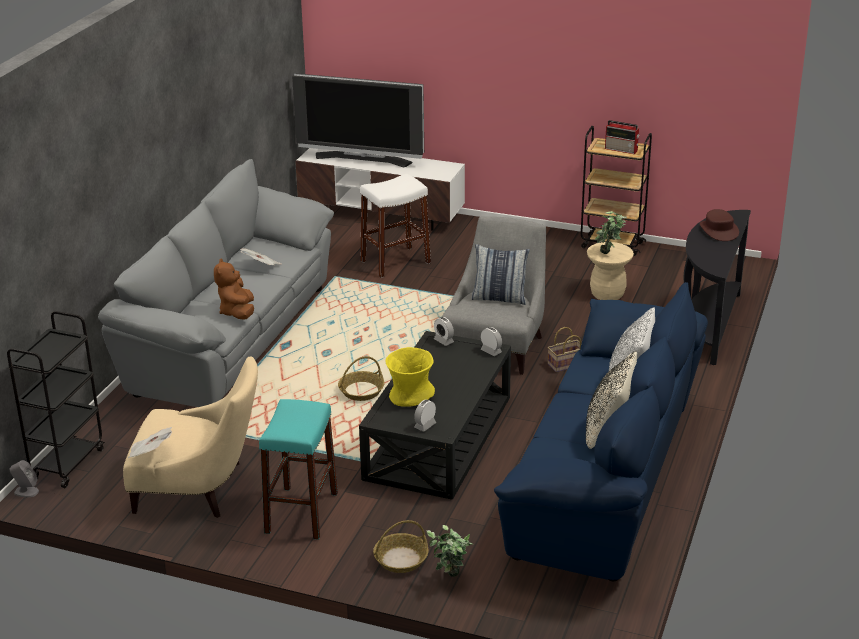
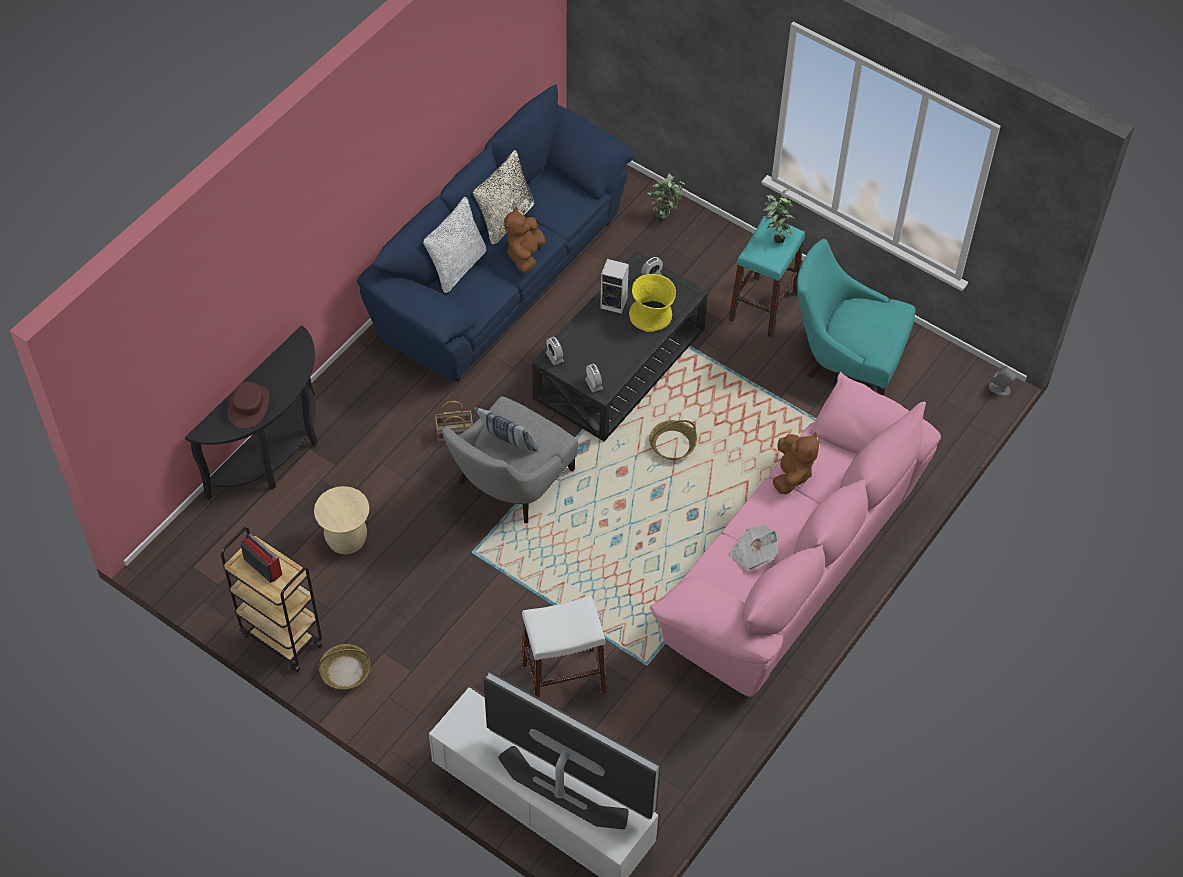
camera: 165 degrees left, 25 degrees up
black cart [7,311,105,488] -> none
grey sofa [98,159,334,407] -> pink sofa [650,372,941,697]
beige armchair [123,357,258,518] -> turquoise armchair [797,239,916,396]
newspaper [128,427,172,458] -> none
basket [373,520,429,573] -> basket moved to [318,644,370,690]
potted plant [595,211,627,254] -> potted plant moved to [763,189,795,243]
none -> brown plush toy [504,207,546,273]
none -> speaker [600,259,629,314]

